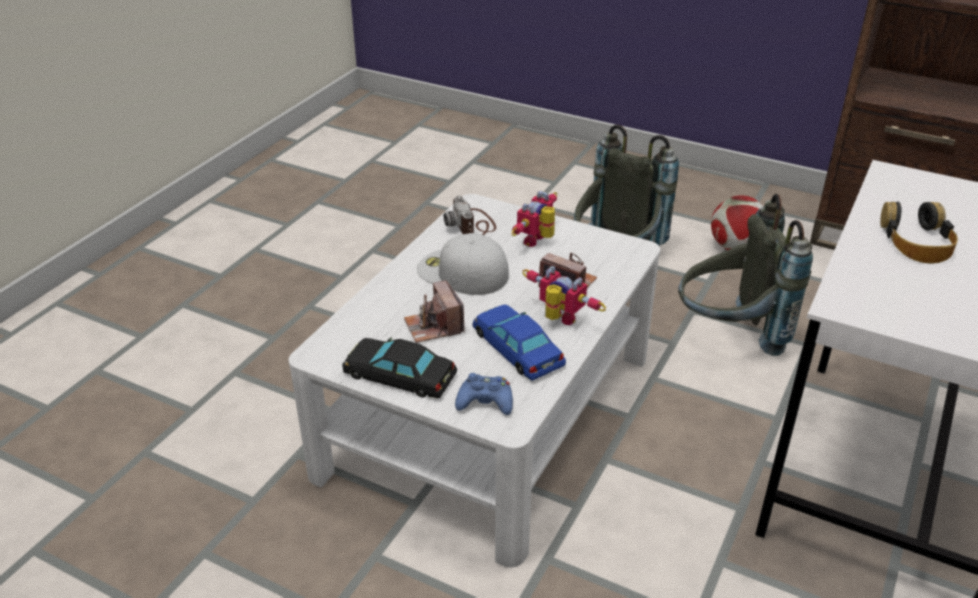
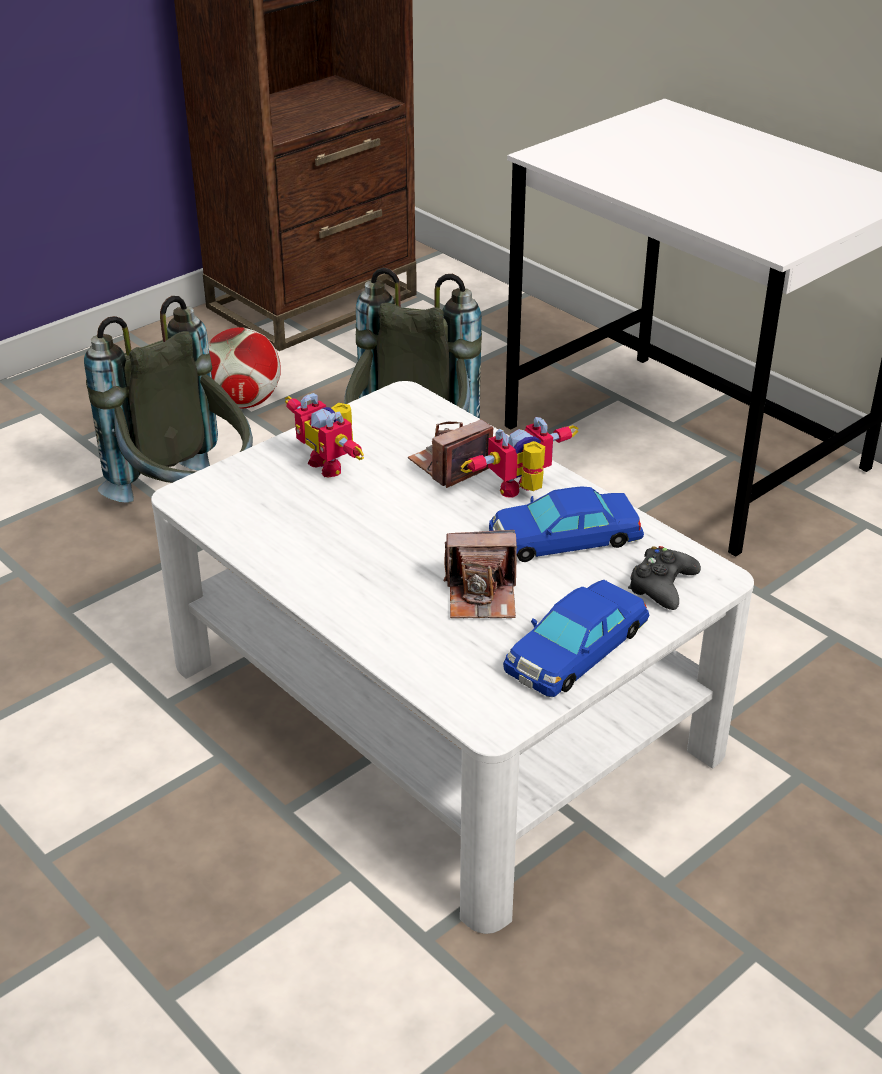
camera: 70 degrees left, 0 degrees up
black toy car [342,337,457,398] -> blue toy car [503,580,649,697]
white cap [417,233,509,295] -> none
camera [444,196,496,235] -> none
blue game controller [455,373,513,415] -> black game controller [628,546,701,610]
headphones [880,202,958,264] -> none

